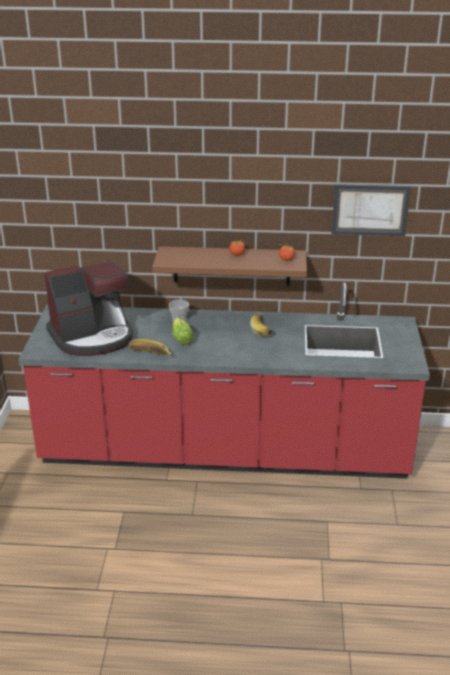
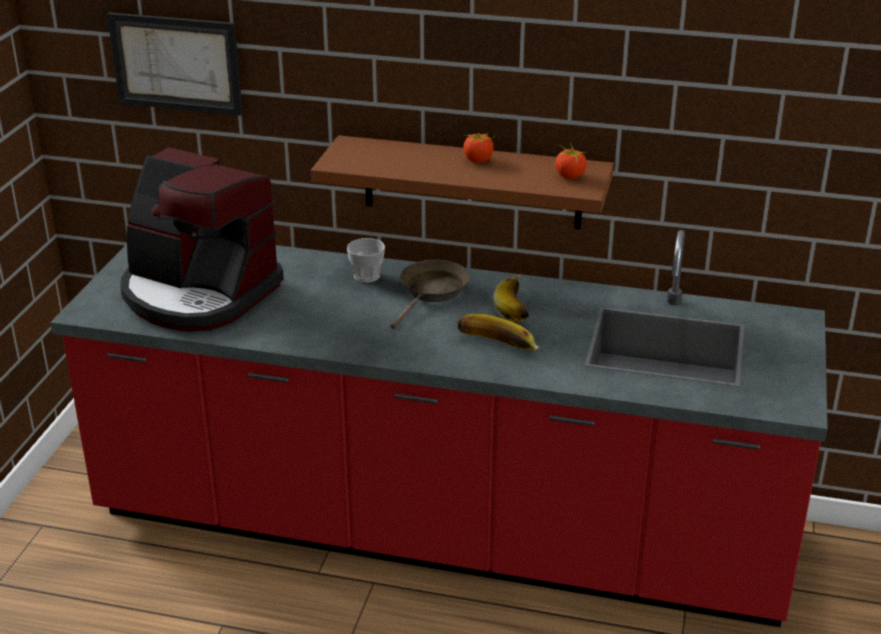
camera: 10 degrees right, 0 degrees up
coffee machine [44,261,133,356] -> coffee machine turned 45 degrees clockwise [120,147,284,332]
banana [128,339,172,355] -> banana moved to [458,314,539,351]
lettuce [173,317,193,345] -> none
picture [331,184,411,236] -> picture moved to [107,13,243,116]
none -> brown frying pan [390,260,470,329]

